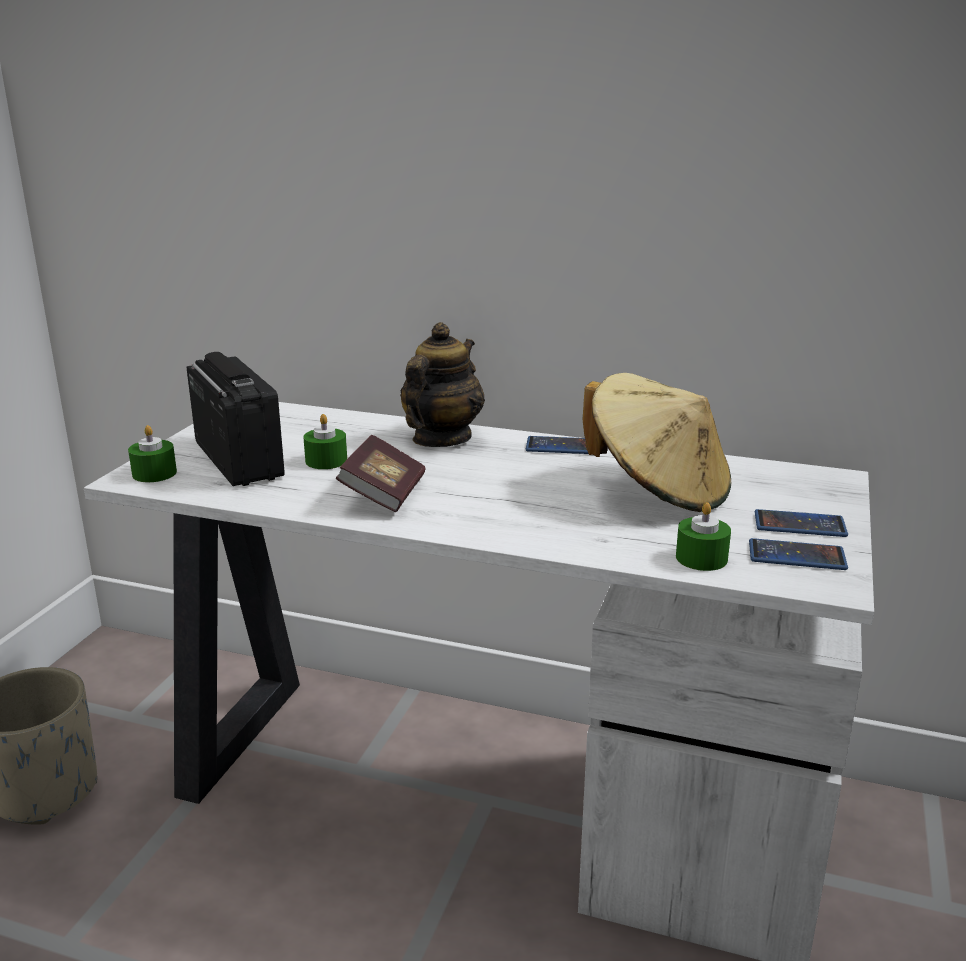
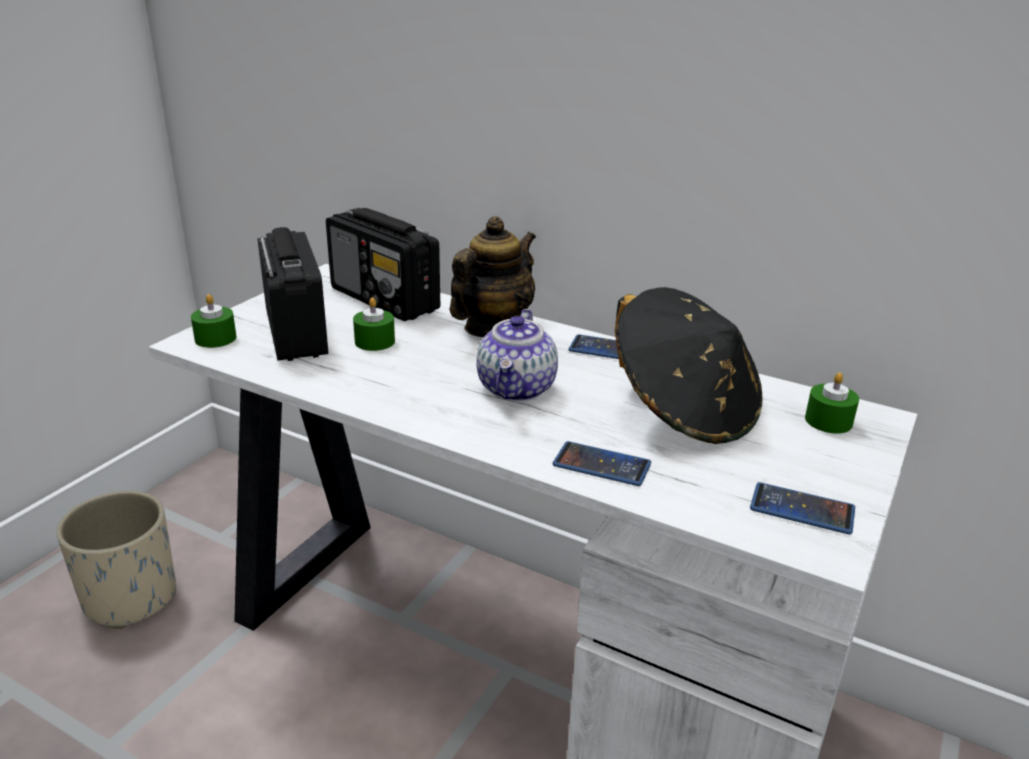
camera: 10 degrees right, 5 degrees up
book [336,434,426,512] -> none
beige hat [583,373,731,512] -> black hat [615,287,762,444]
green candle [676,502,731,571] -> green candle moved to [805,372,859,434]
phone [755,509,848,537] -> phone moved to [552,441,651,486]
none -> radio [326,208,440,321]
none -> teapot [476,309,558,401]

